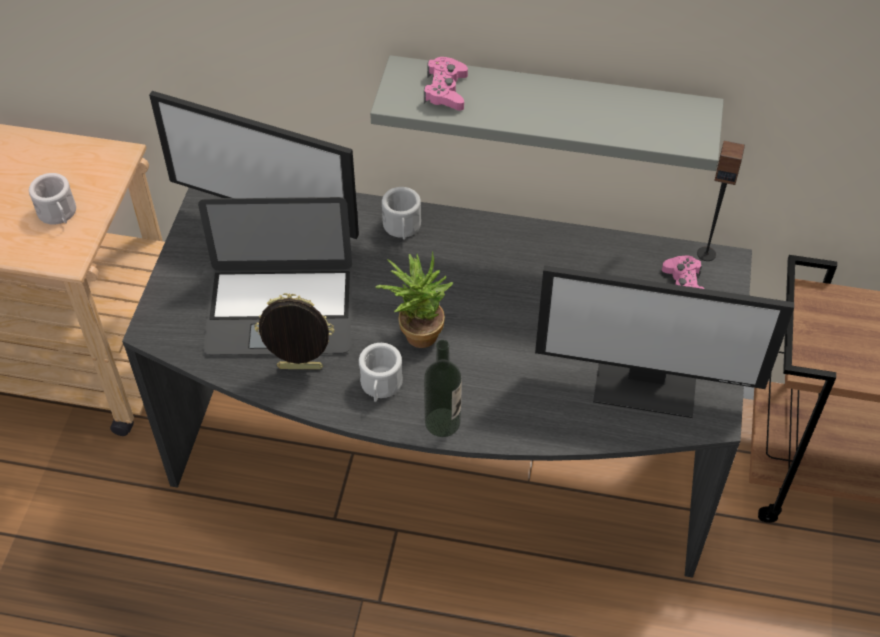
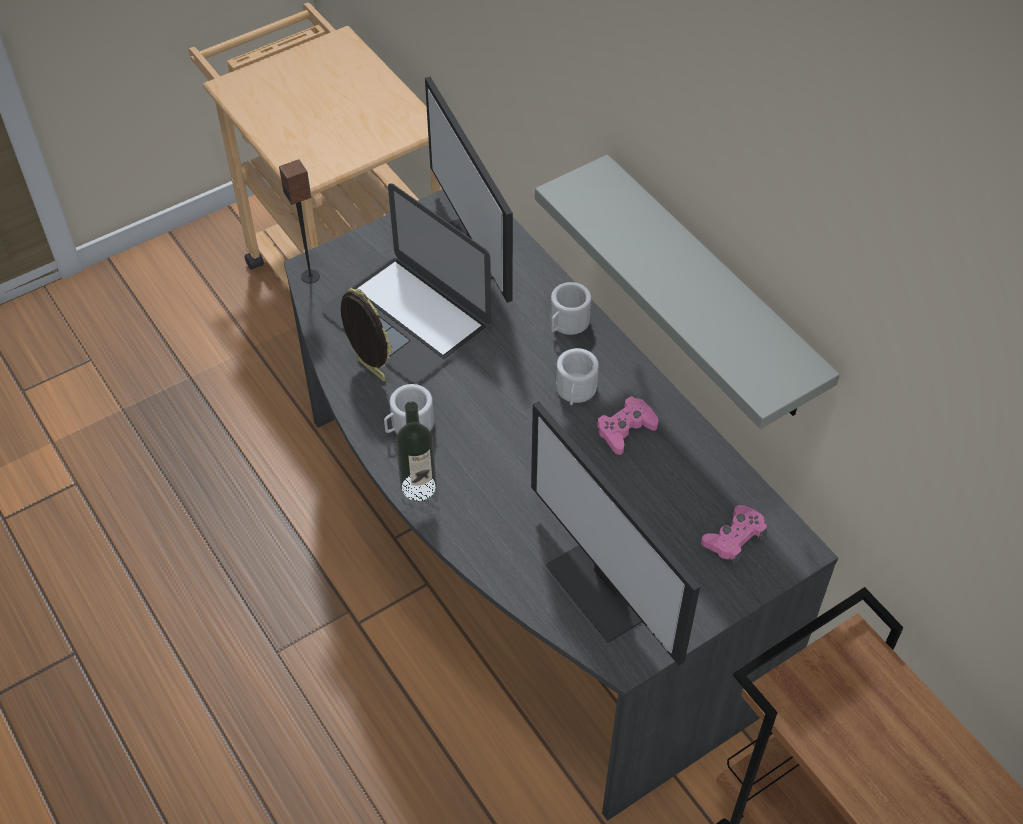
camera: 45 degrees right, 0 degrees up
white mug [29,173,76,225] -> white mug moved to [556,348,599,405]
potted plant [375,251,454,348] -> none
pink game controller [424,57,468,110] -> pink game controller moved to [597,396,658,455]
speaker [697,140,745,261] -> speaker moved to [279,159,320,283]

